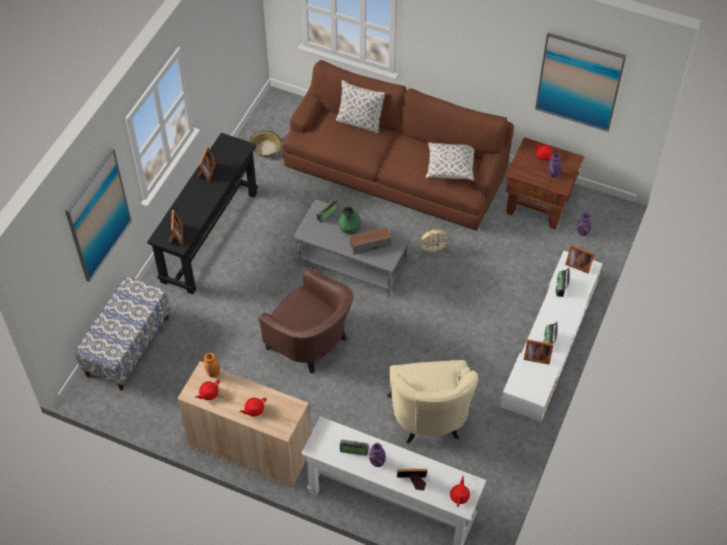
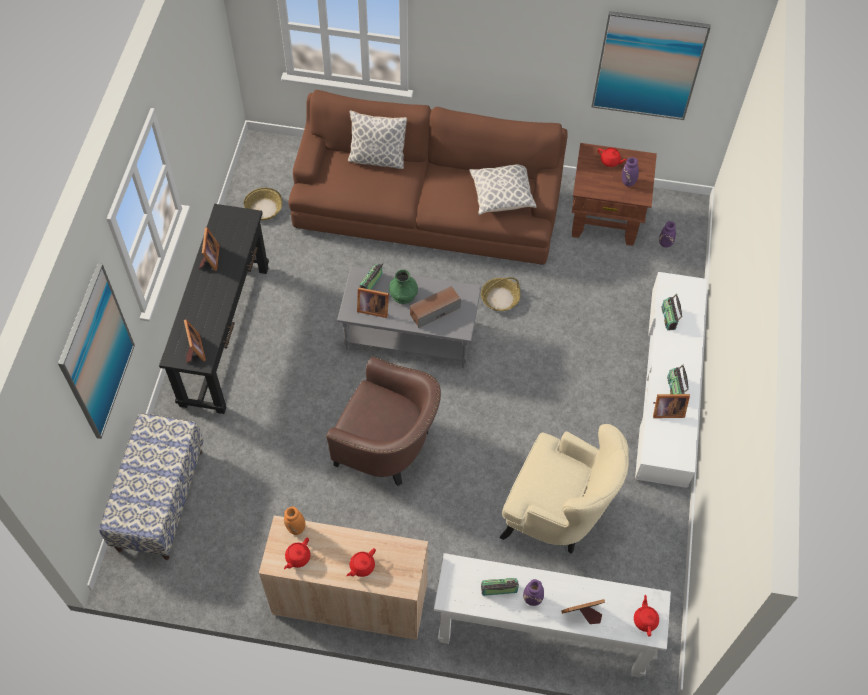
camera: 15 degrees left, 5 degrees up
beige armchair [387,360,478,443] -> beige armchair turned 45 degrees counterclockwise [500,424,629,554]
beige fan [419,228,452,254] -> basket [481,277,521,311]
picture frame [565,245,594,273] -> picture frame moved to [357,287,389,318]

